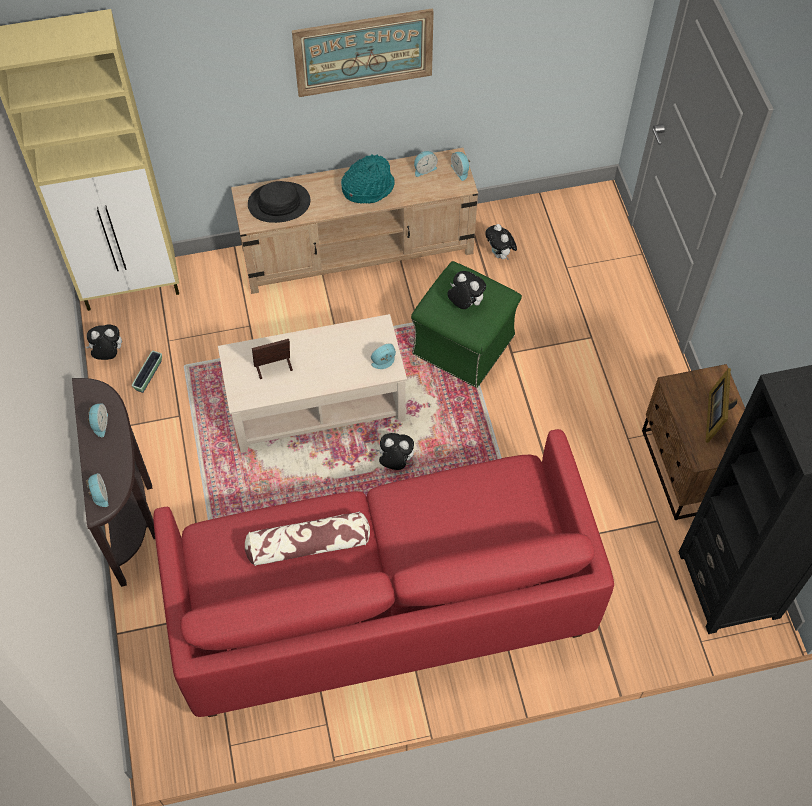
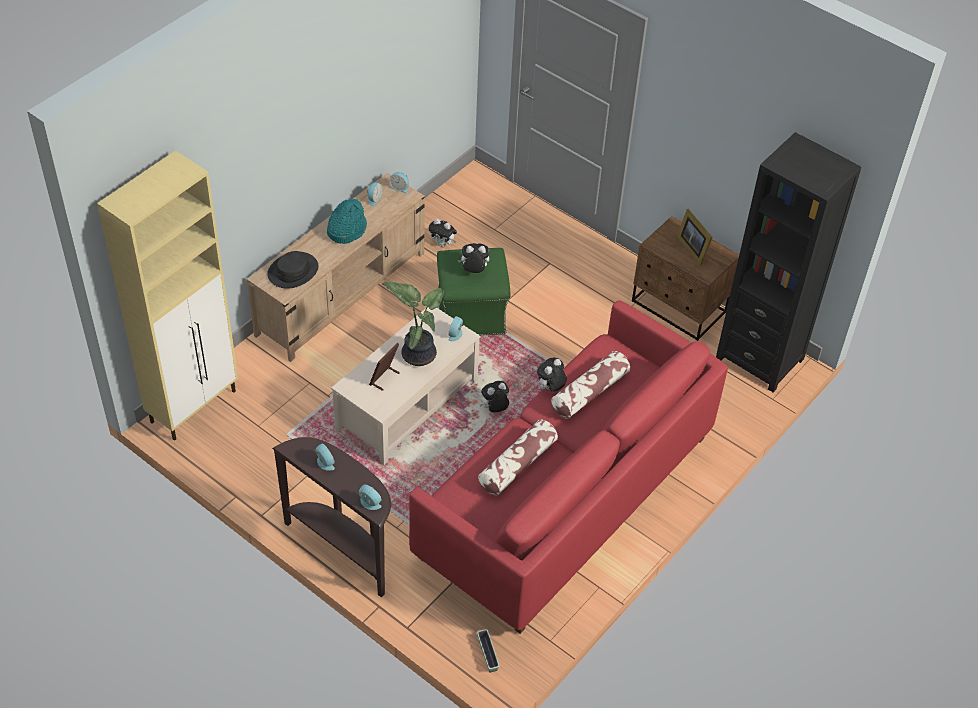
camera: 40 degrees left, 10 degrees down
plush toy [86,325,122,360] -> plush toy moved to [537,357,567,392]
planter [132,351,162,393] -> planter moved to [477,629,500,672]
picture [292,8,434,97] -> none
none -> potted plant [382,282,444,366]
none -> pillow [551,351,630,419]

